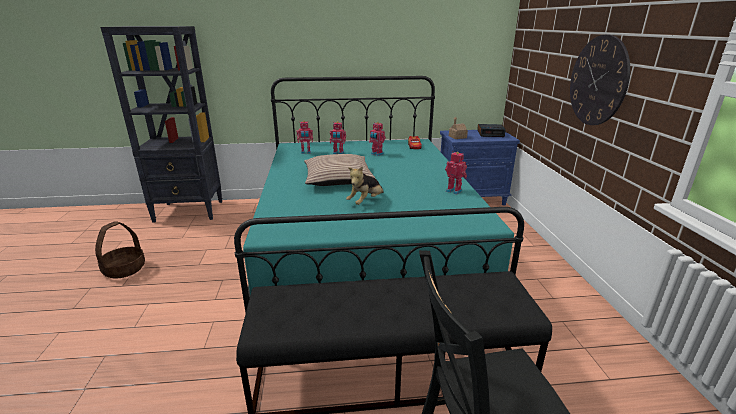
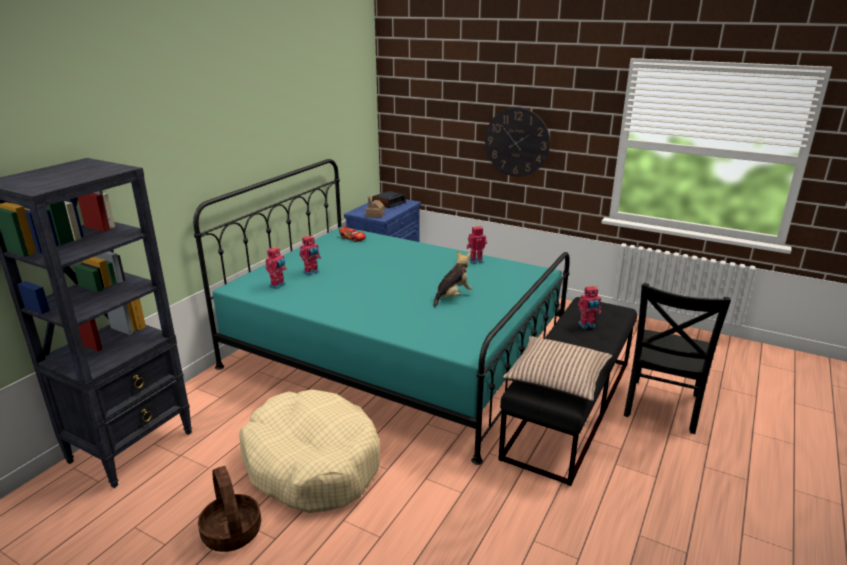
camera: 55 degrees left, 0 degrees up
pillow [304,154,375,186] -> pillow moved to [502,336,612,401]
plush toy [346,166,383,205] -> plush toy turned 120 degrees counterclockwise [433,251,472,308]
toy robot [369,122,386,156] -> toy robot moved to [578,286,601,329]
none -> beige dog bed [239,389,380,513]

